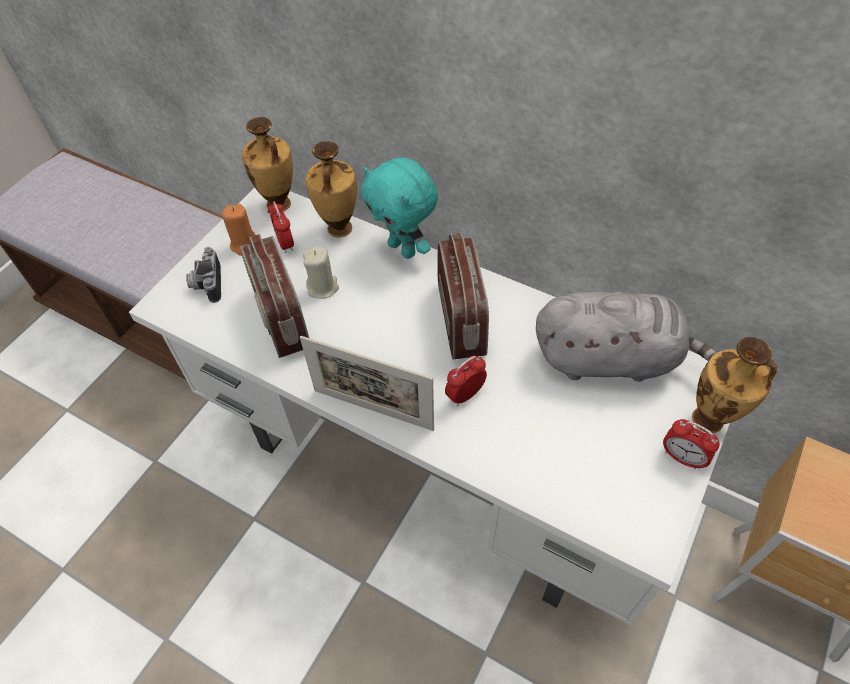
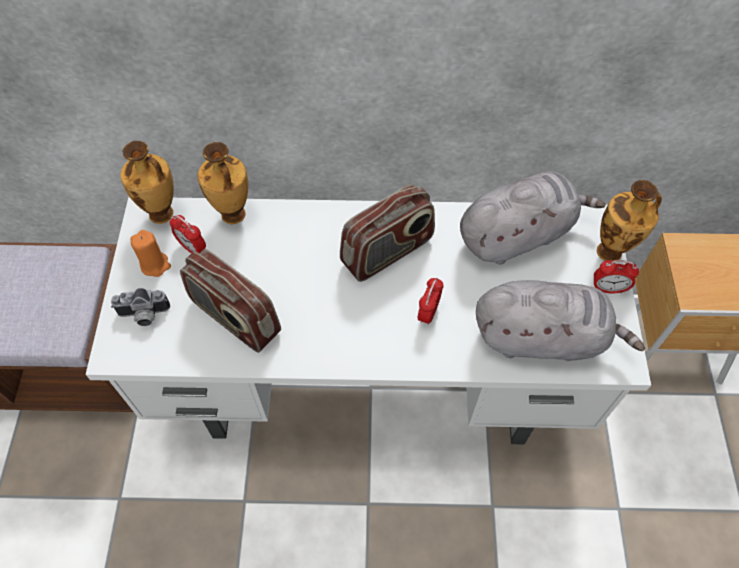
camera: 30 degrees left, 5 degrees up
camera [186,247,221,303] -> camera turned 60 degrees counterclockwise [111,288,170,326]
picture frame [300,336,434,431] -> none
beige candle [303,246,339,299] -> none
turquoise plush toy [361,158,438,259] -> none
radio [437,233,489,359] -> radio turned 90 degrees clockwise [340,184,435,282]
none -> grey plush toy [476,280,645,361]

